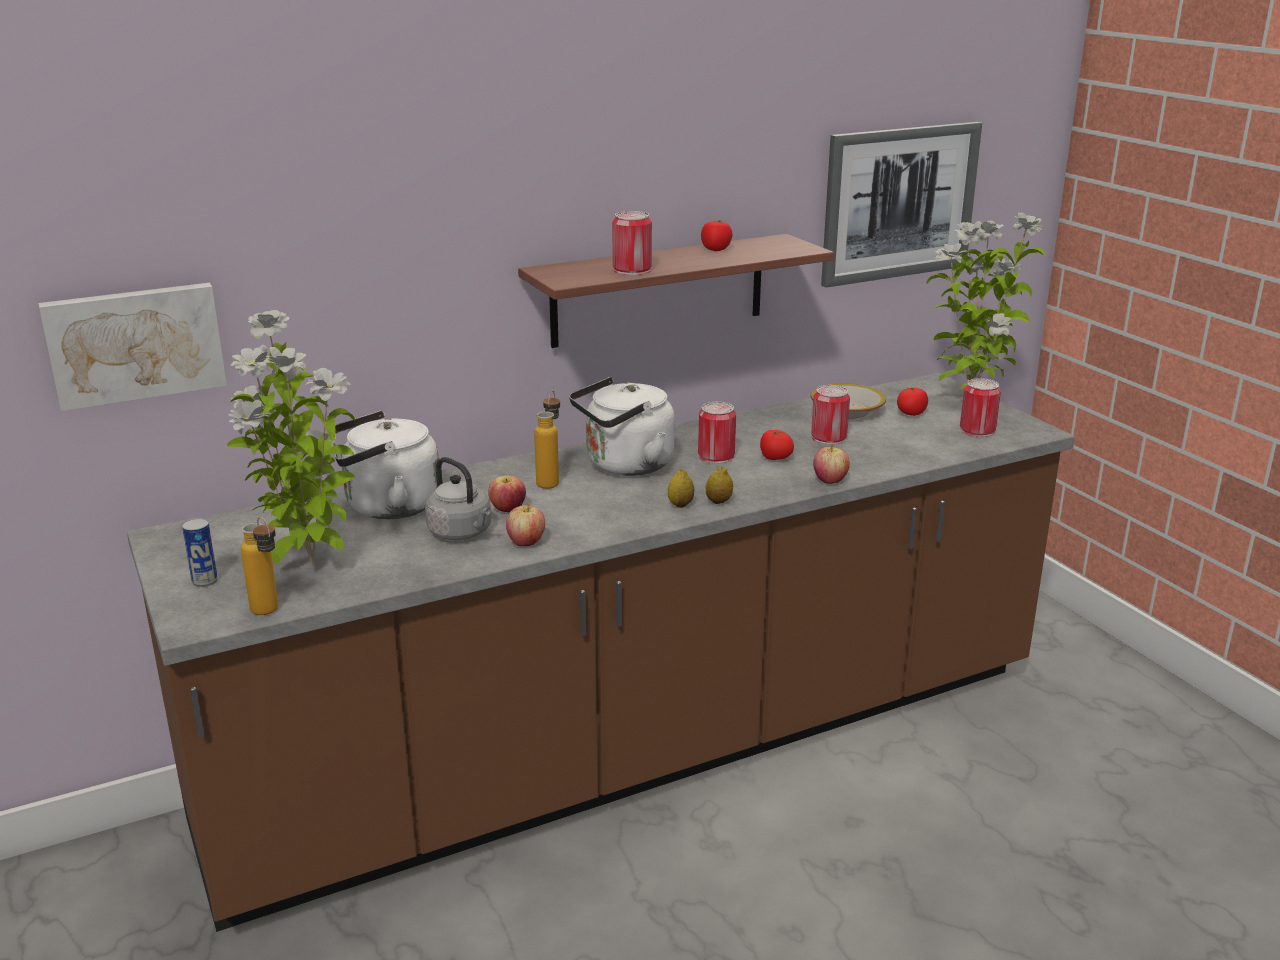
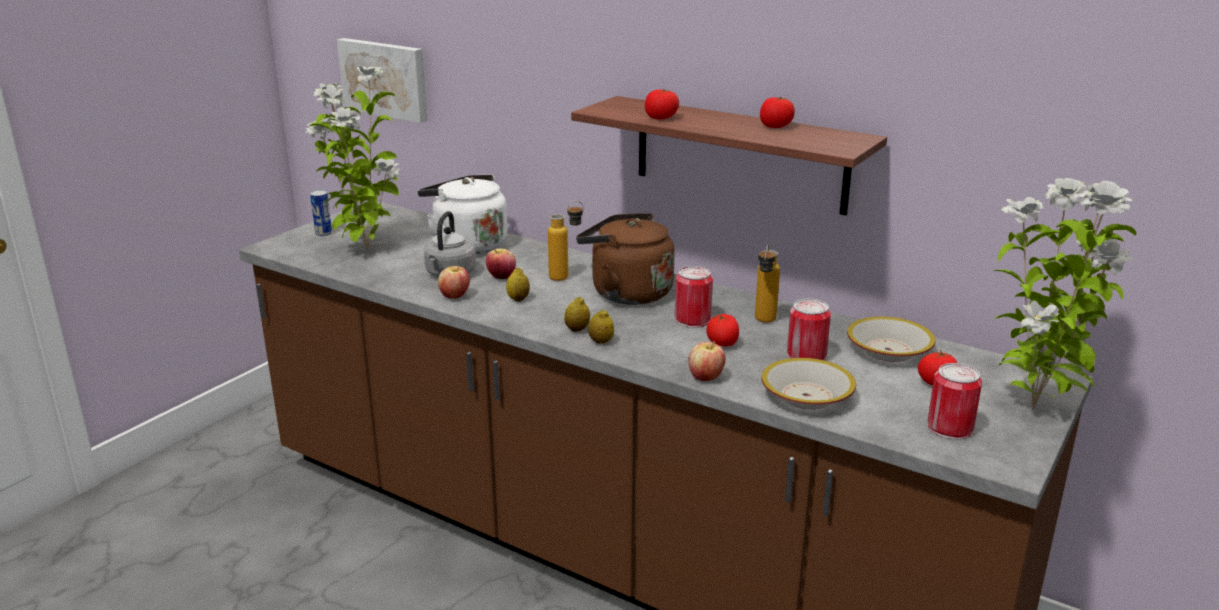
camera: 60 degrees right, 0 degrees up
bottle [241,517,278,615] -> bottle moved to [755,244,780,323]
white kettle [569,377,674,476] -> brown kettle [576,213,675,305]
can [612,211,652,275] -> tomato [645,90,679,119]
picture [821,122,982,288] -> none
none -> lemon [506,268,530,302]
none -> bowl [761,358,856,409]

